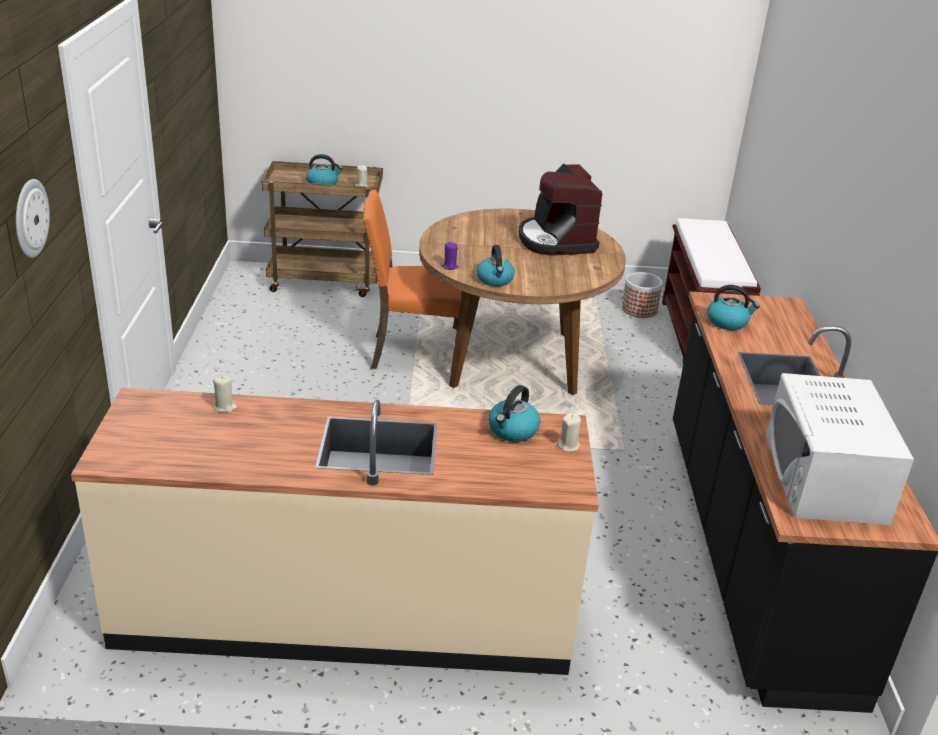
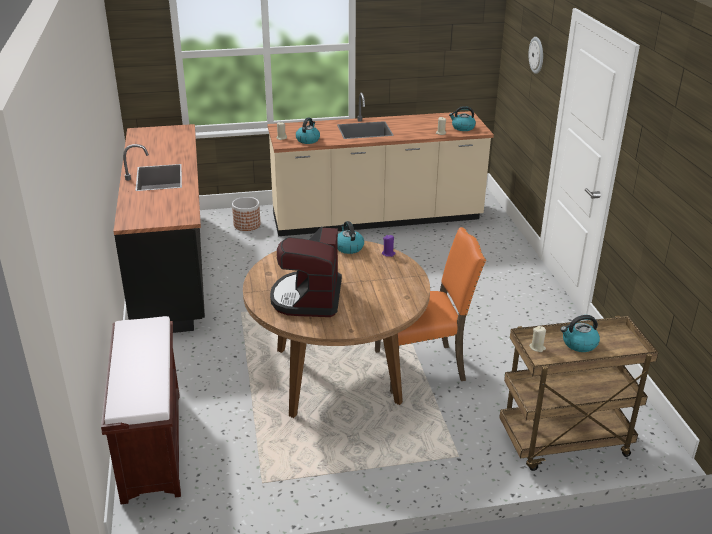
camera: 170 degrees right, 0 degrees up
coffee machine [519,164,602,256] -> coffee machine turned 150 degrees counterclockwise [270,227,342,317]
planter [622,272,663,318] -> planter moved to [232,197,261,231]
kettle [707,285,760,330] -> kettle moved to [449,106,476,131]
white microwave [766,373,914,525] -> none

